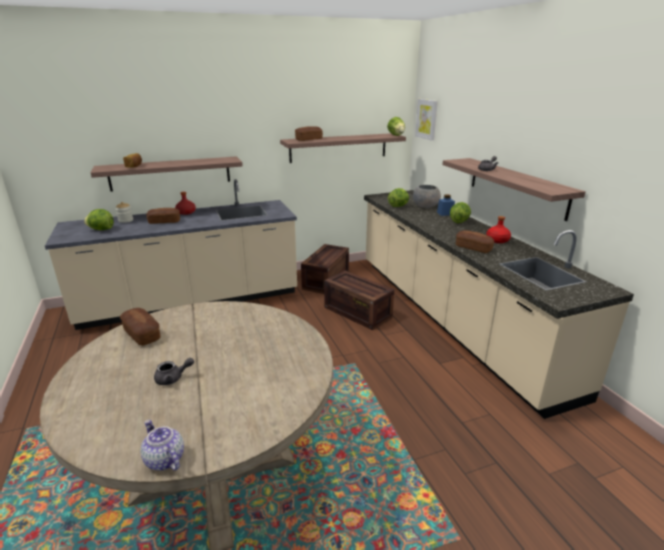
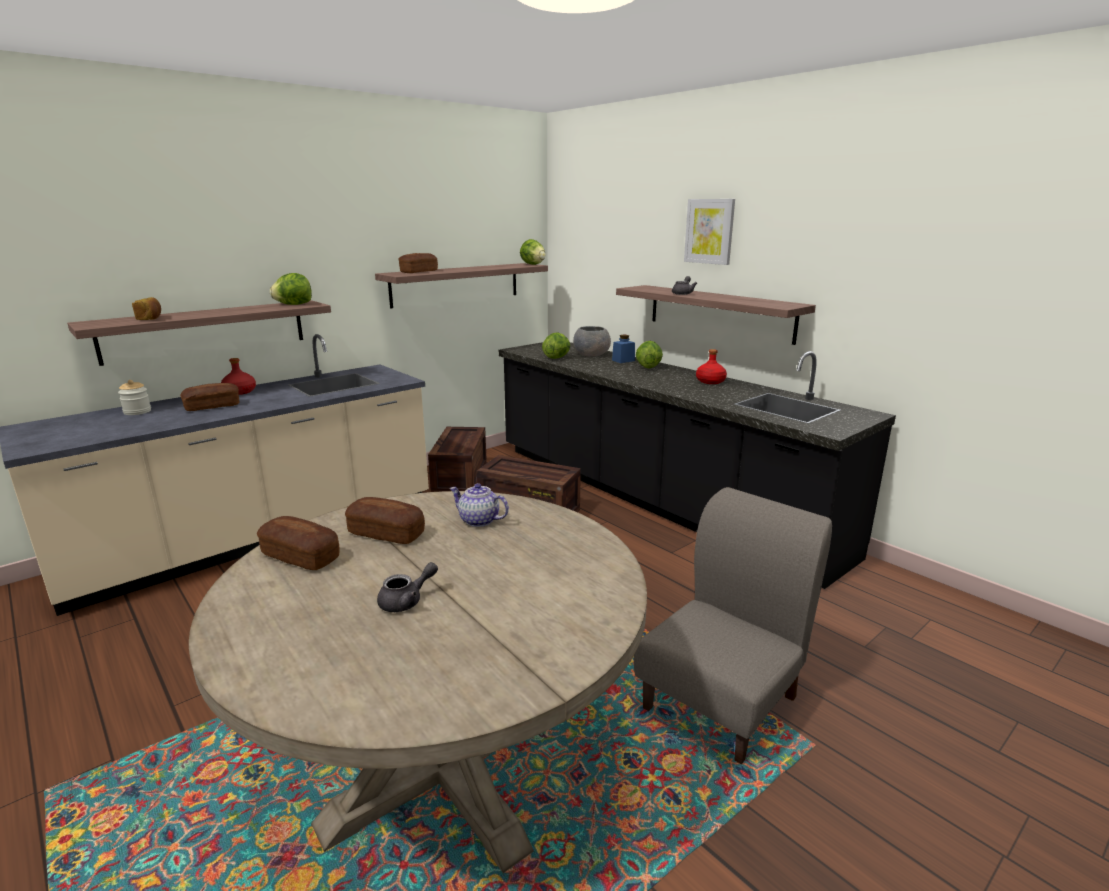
camera: 20 degrees left, 5 degrees down
lettuce [84,209,114,230] -> lettuce moved to [270,273,312,305]
teapot [140,420,184,471] -> teapot moved to [449,483,509,527]
beige counter [364,190,634,419] -> black counter [499,342,896,589]
picture [415,99,438,141] -> picture moved to [684,199,735,265]
bread [456,230,494,253] -> bread moved to [345,497,425,544]
none -> grey chair [634,487,832,765]

